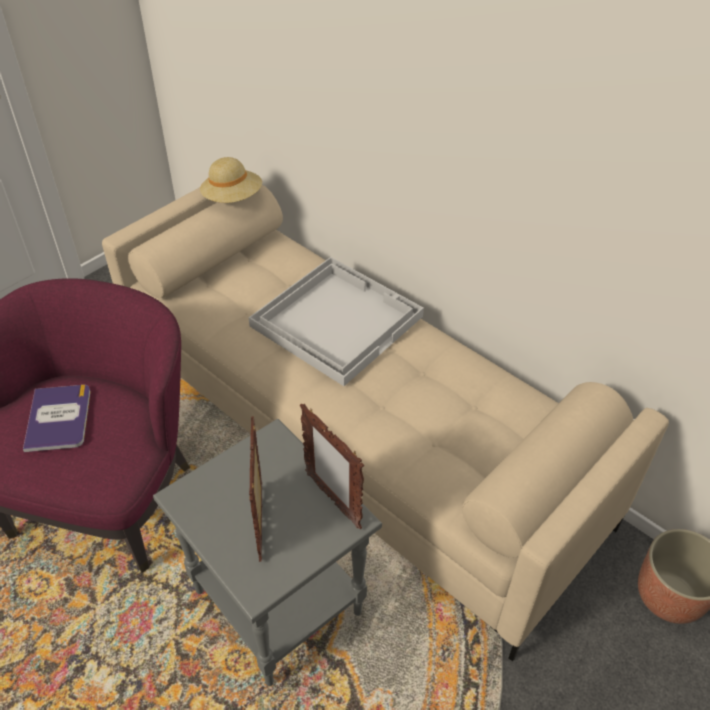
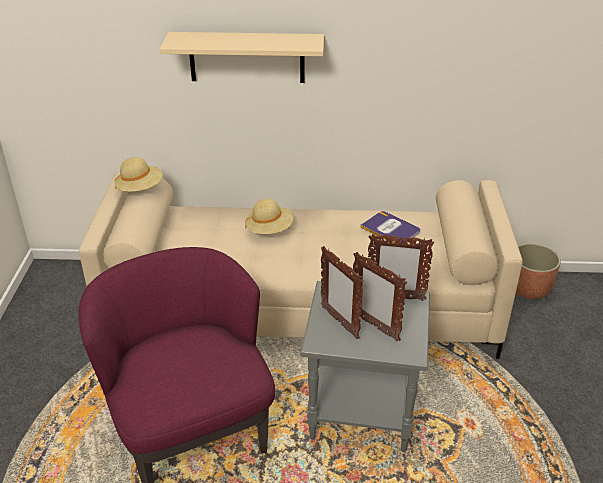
camera: 40 degrees left, 10 degrees down
book [23,385,91,452] -> book moved to [360,211,420,243]
white tray [249,257,424,386] -> beige hat [245,199,293,234]
none -> beige shelf [160,32,324,83]
none -> picture frame [321,246,364,339]

